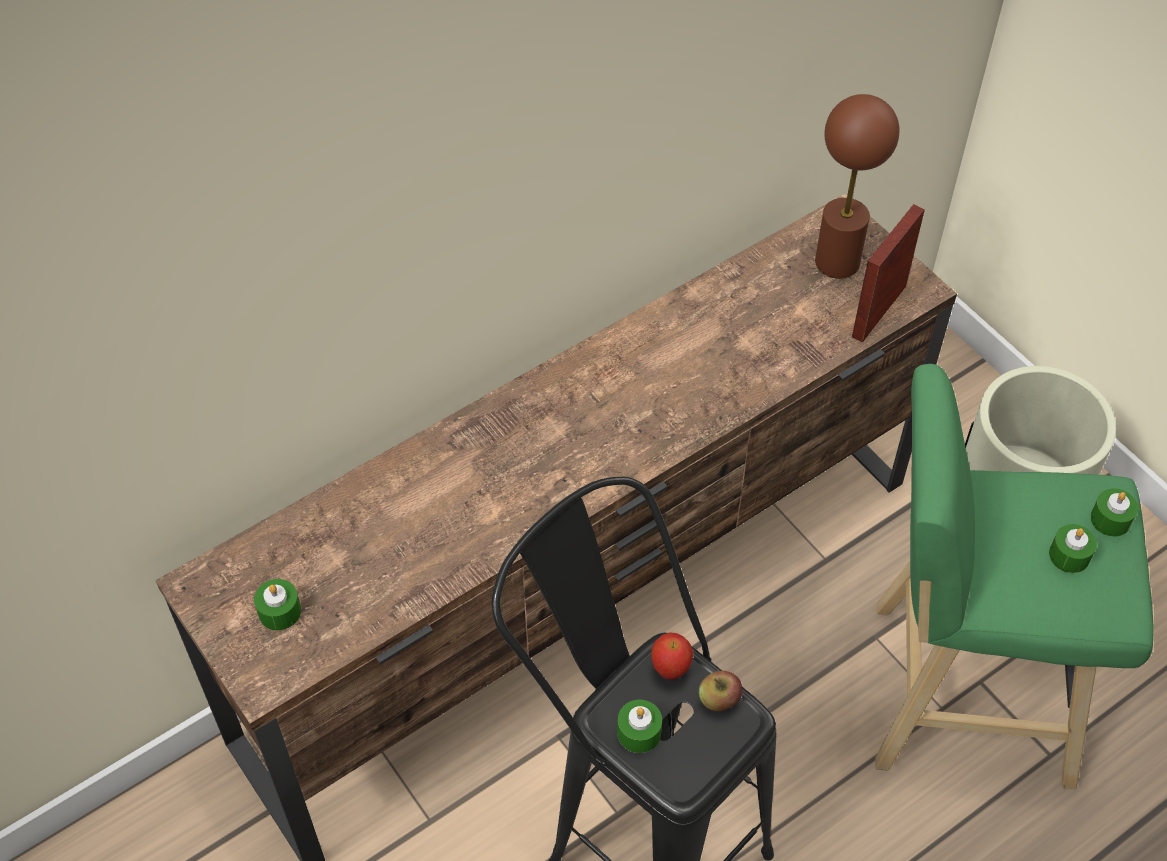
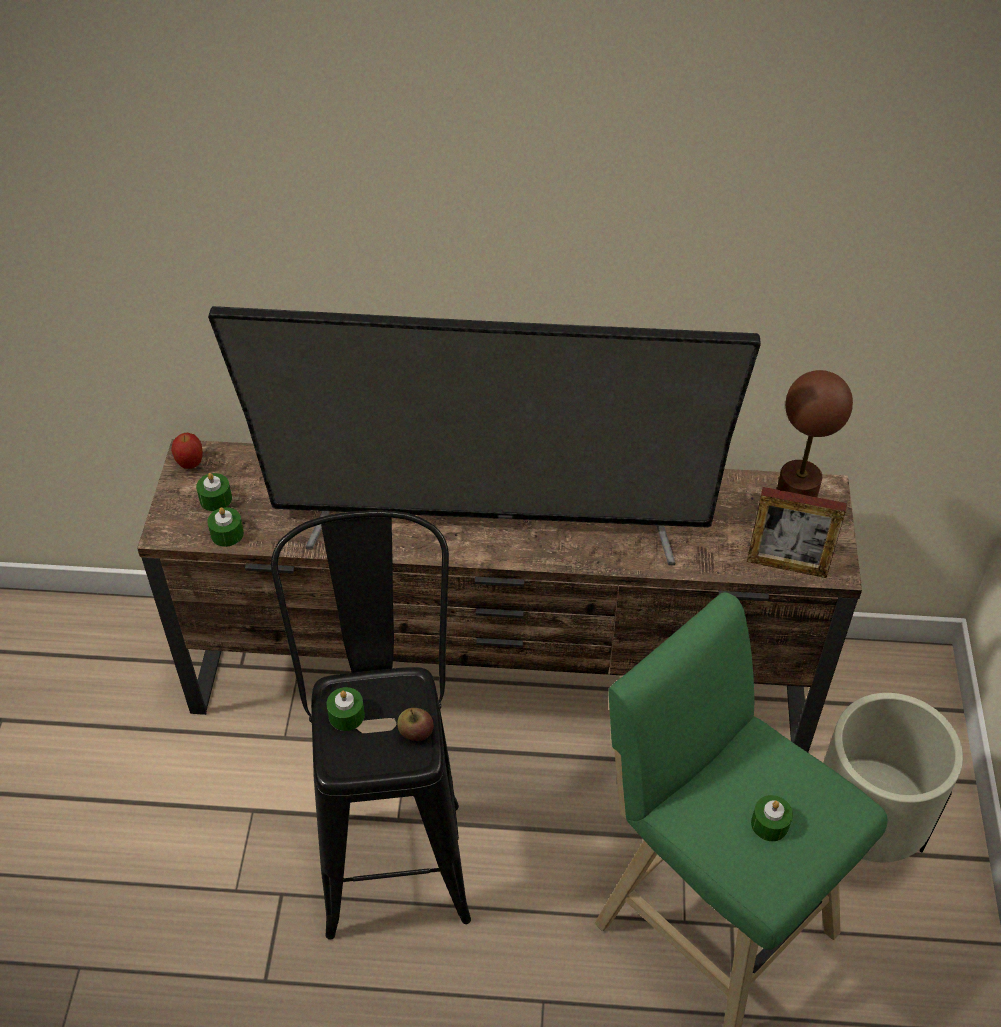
camera: 40 degrees right, 5 degrees down
apple [651,632,693,680] -> apple moved to [171,433,203,469]
picture frame [852,204,925,343] -> picture frame turned 150 degrees counterclockwise [747,487,847,578]
green candle [1091,488,1138,537] -> green candle moved to [207,507,244,547]
none -> television [208,306,761,565]

